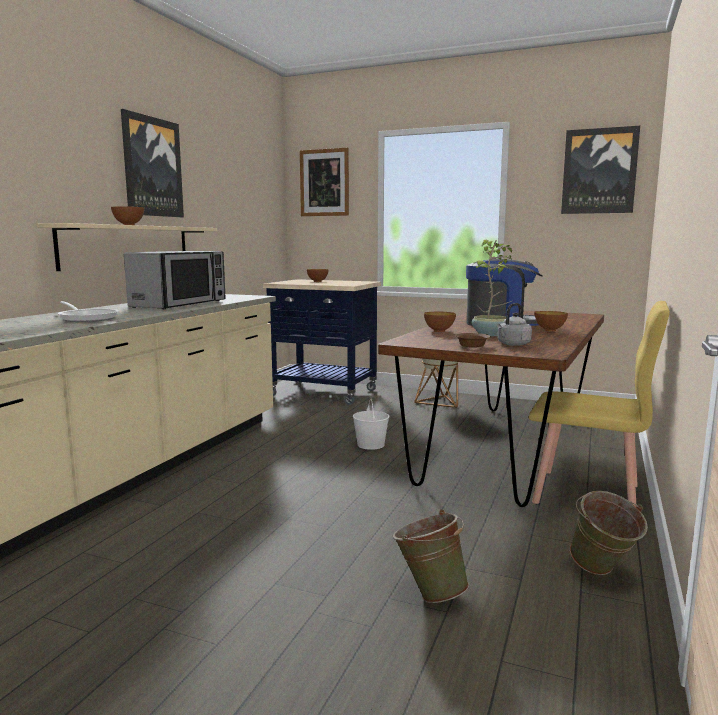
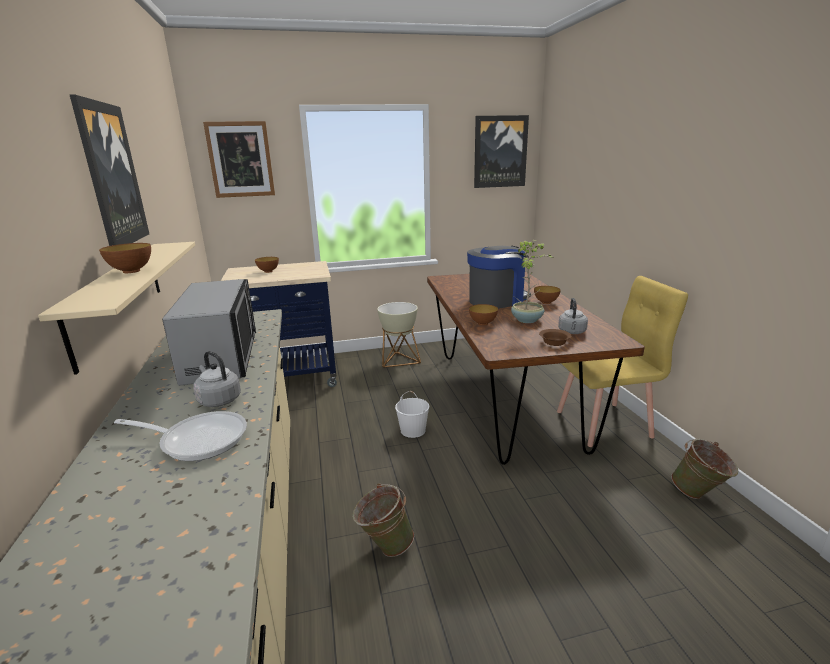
camera: 35 degrees left, 10 degrees up
green bucket [393,509,469,603] -> green bucket moved to [353,483,414,557]
none -> grey kettle [193,351,241,407]

